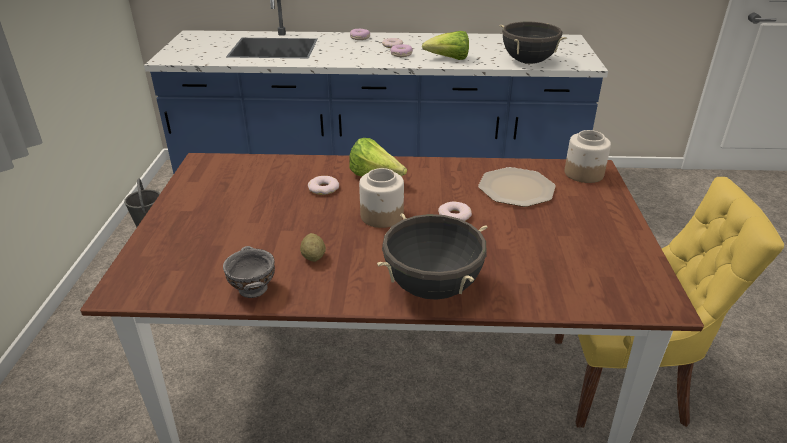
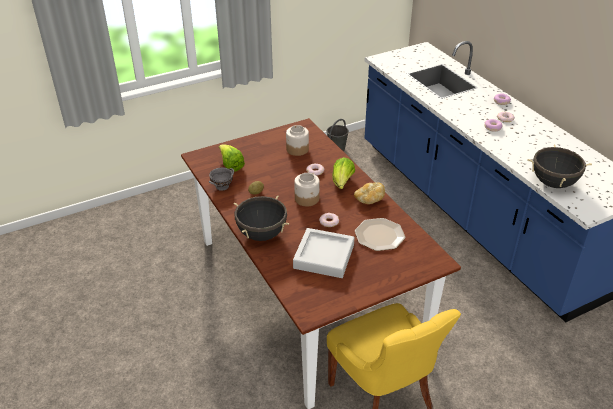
camera: 60 degrees right, 5 degrees up
lettuce [422,31,469,60] -> lettuce moved to [219,144,245,172]
jar [564,130,611,183] -> jar moved to [286,125,309,156]
none -> grey tray [293,228,354,278]
none -> bread [354,182,385,204]

